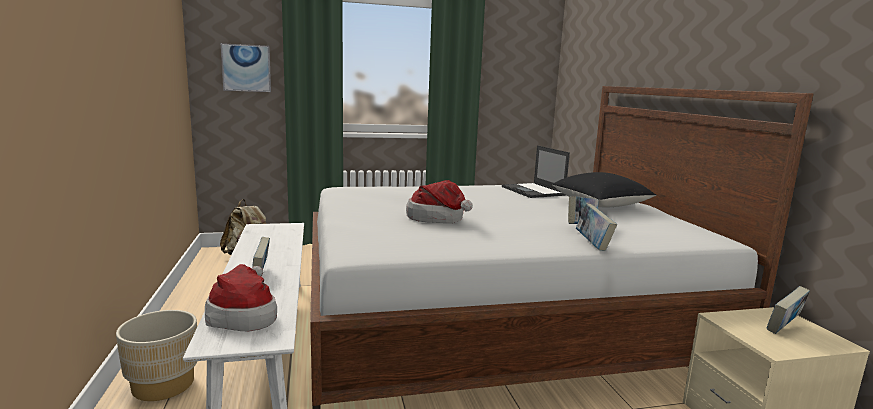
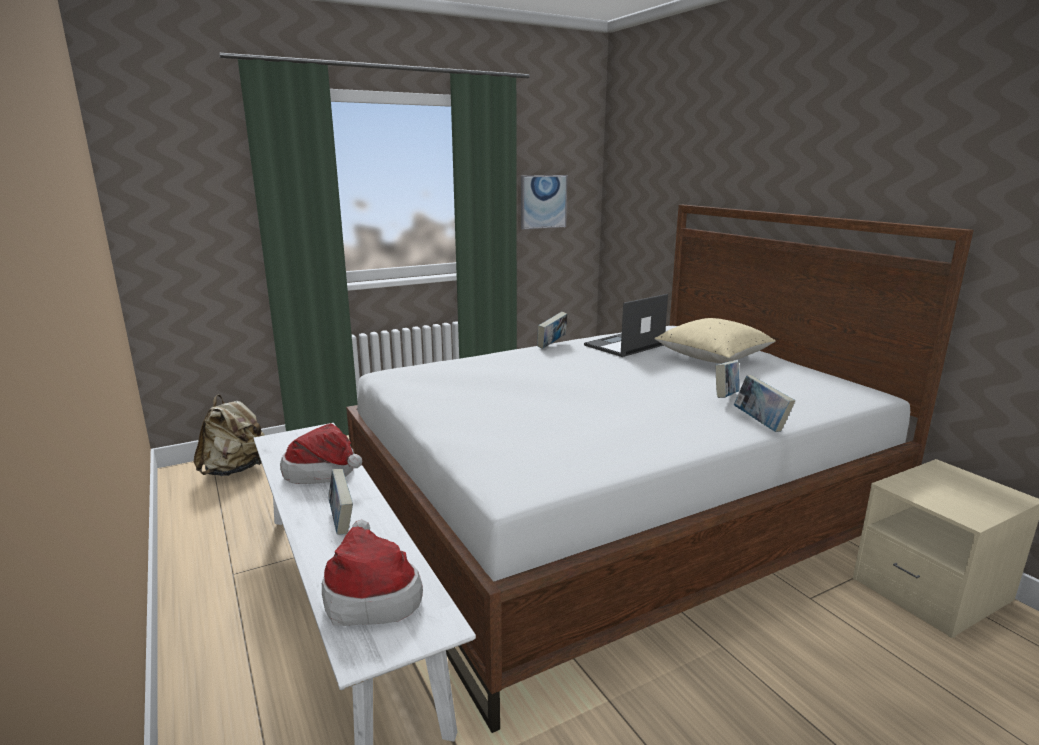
camera: 15 degrees left, 5 degrees up
beige planter [116,310,197,401] -> none
picture [221,43,271,92] -> picture moved to [521,175,567,229]
hat [406,180,473,223] -> hat moved to [280,423,362,484]
laptop [502,145,570,198] -> laptop turned 90 degrees clockwise [584,294,668,357]
black pillow [552,172,656,207] -> beige pillow [654,318,776,363]
book [767,286,810,334] -> book moved to [537,312,568,349]

